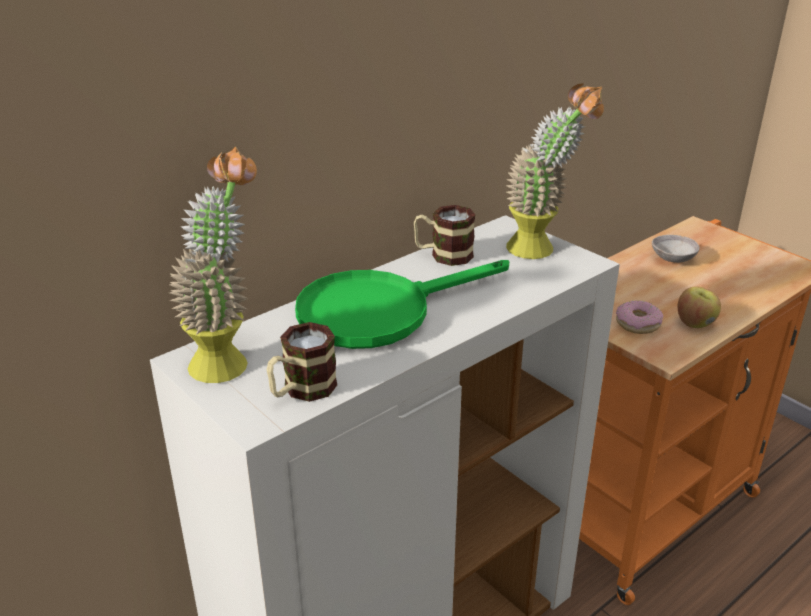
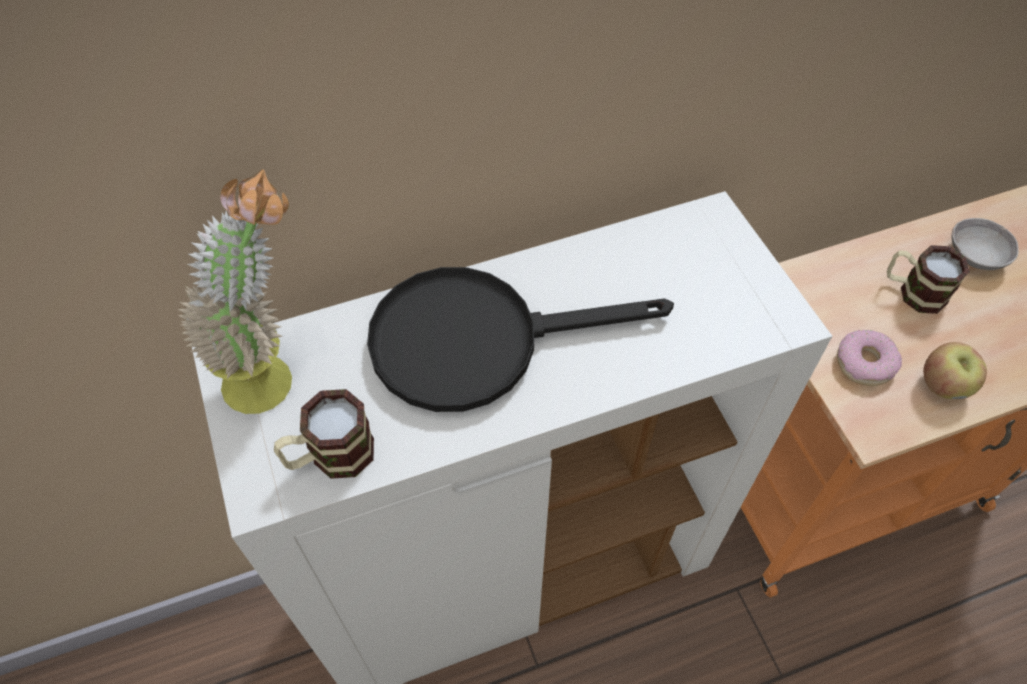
camera: 20 degrees right, 25 degrees up
green frying pan [295,260,509,349] -> black frying pan [367,267,674,412]
mug [414,205,476,266] -> mug moved to [887,245,970,314]
potted plant [506,83,604,259] -> none

